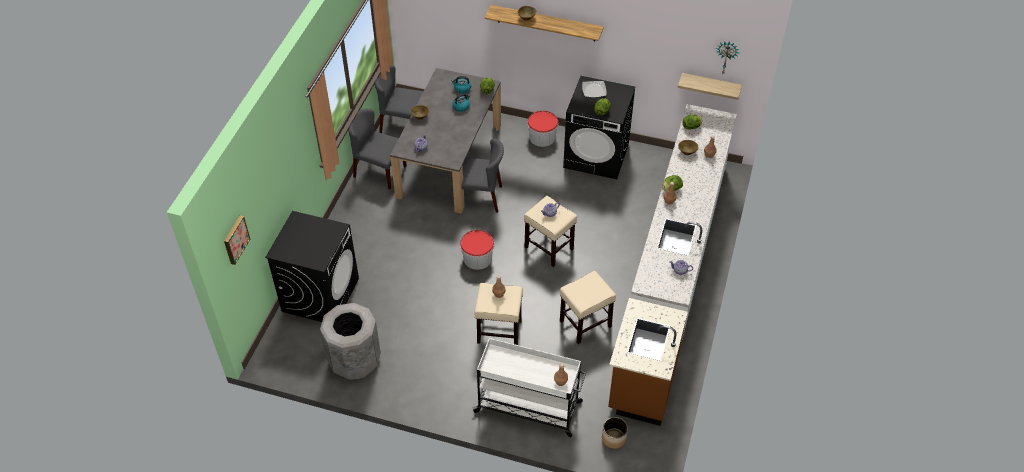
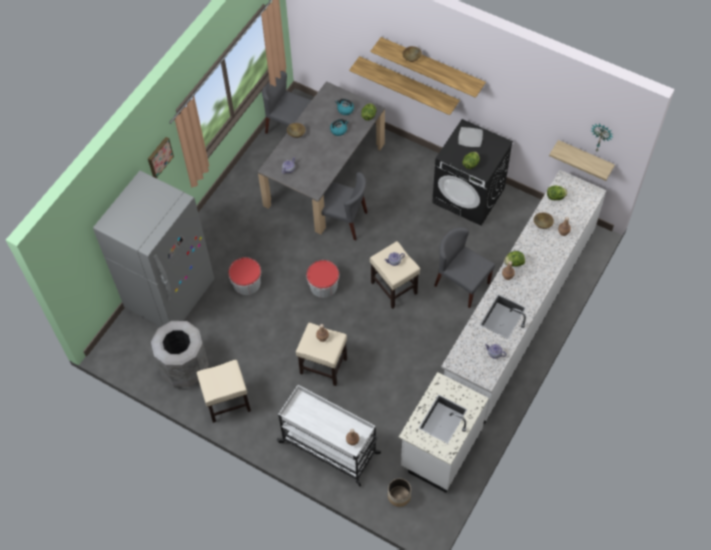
camera: 15 degrees right, 10 degrees up
picture [224,215,250,265] -> picture moved to [148,137,174,178]
black washing machine [265,211,359,322] -> grey fridge [93,170,214,326]
grey chair [348,109,406,189] -> grey chair moved to [434,227,495,308]
bucket [528,110,558,147] -> bucket moved to [228,257,261,295]
beige stool [560,271,616,344] -> beige stool moved to [197,360,251,423]
brown counter [608,298,688,426] -> white counter [399,372,489,493]
none -> shelf [349,56,460,115]

